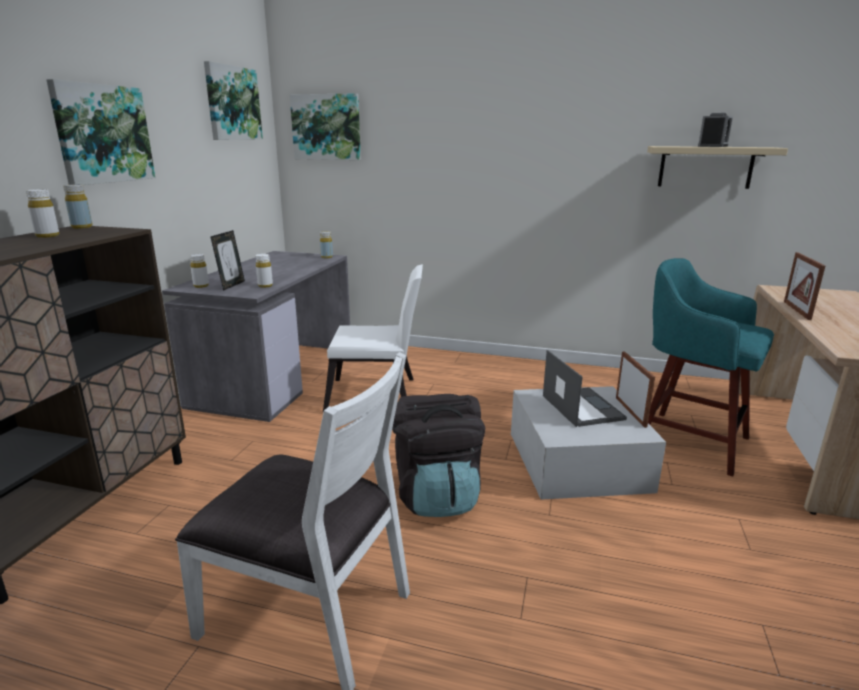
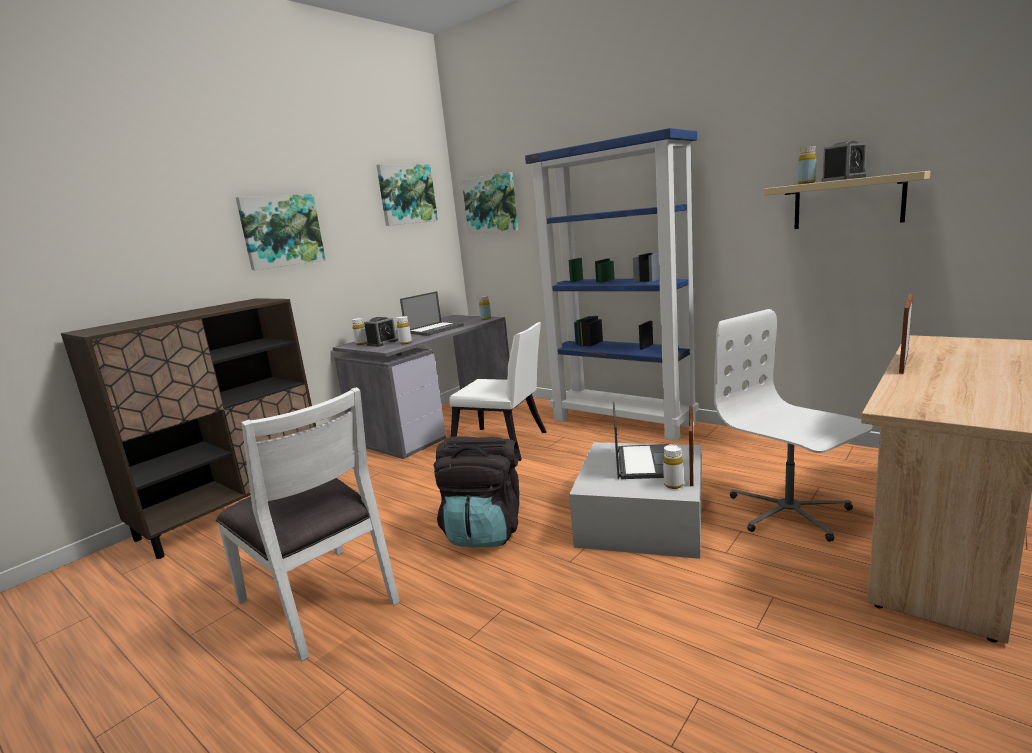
camera: 25 degrees right, 5 degrees down
white bottle [26,189,59,238] -> white bottle moved to [663,445,683,489]
yellow bottle [63,185,92,229] -> yellow bottle moved to [798,146,816,184]
picture frame [210,230,245,291] -> alarm clock [364,317,398,347]
turquoise stool [648,258,774,477] -> white office chair [714,309,873,542]
none -> laptop [400,291,464,336]
none -> blue bookcase [525,128,699,441]

